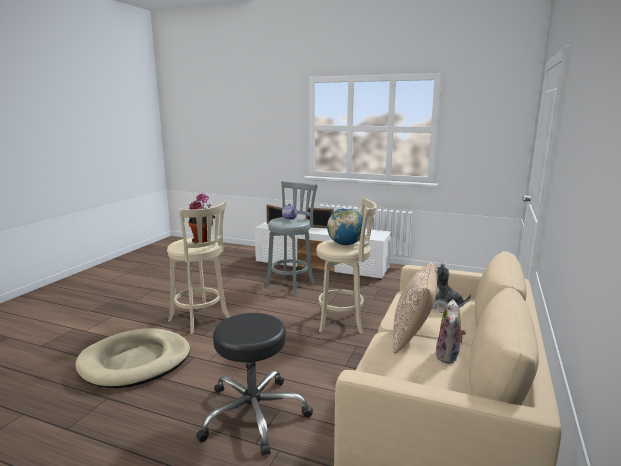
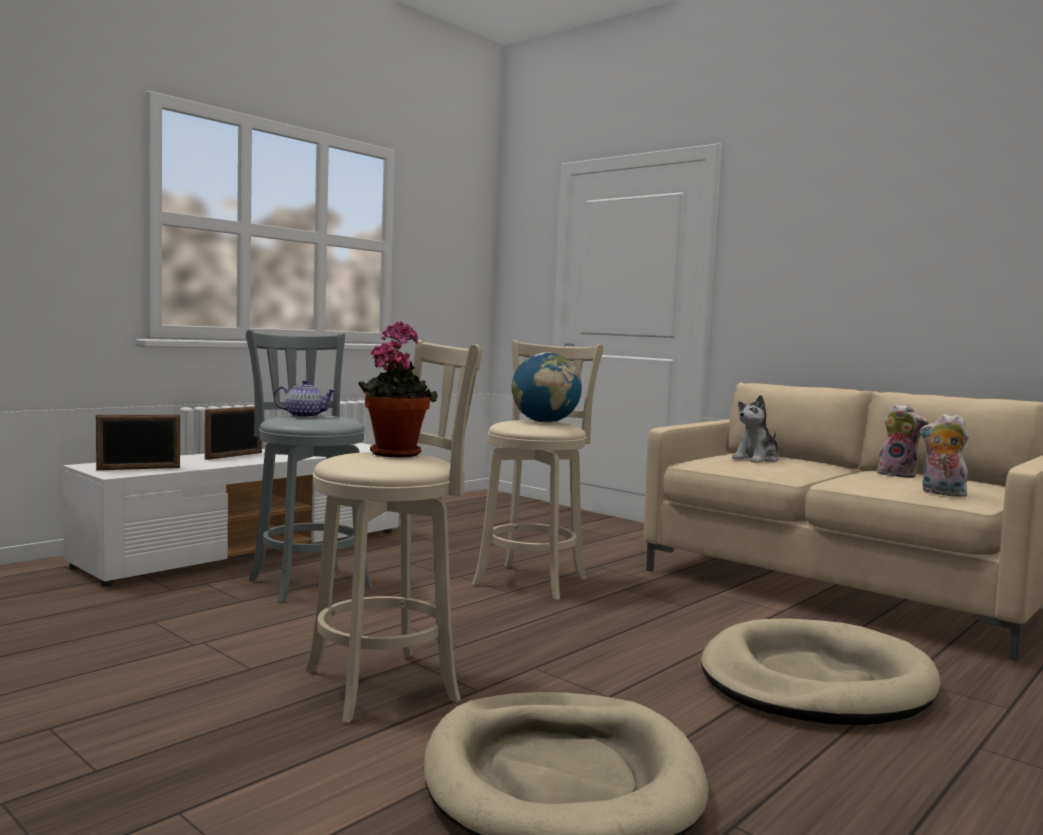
camera: 70 degrees left, 10 degrees down
black stool [196,313,313,455] -> beige dog bed [701,618,941,725]
pillow [393,262,437,354] -> none
none -> plush toy [920,414,969,497]

